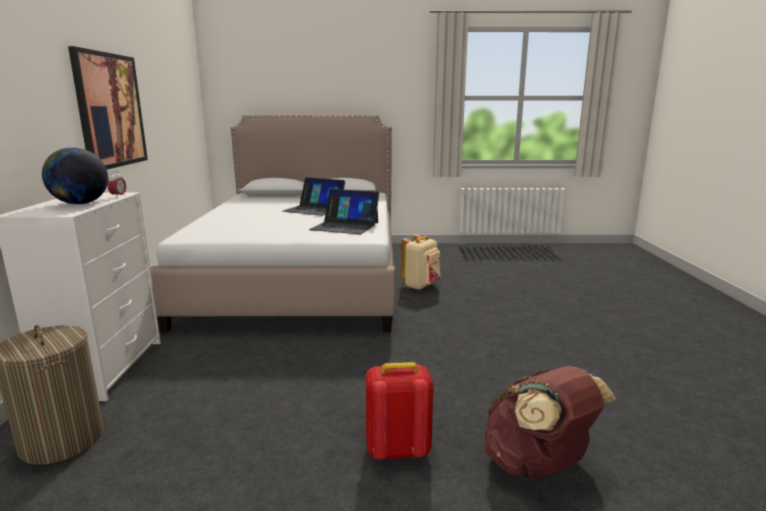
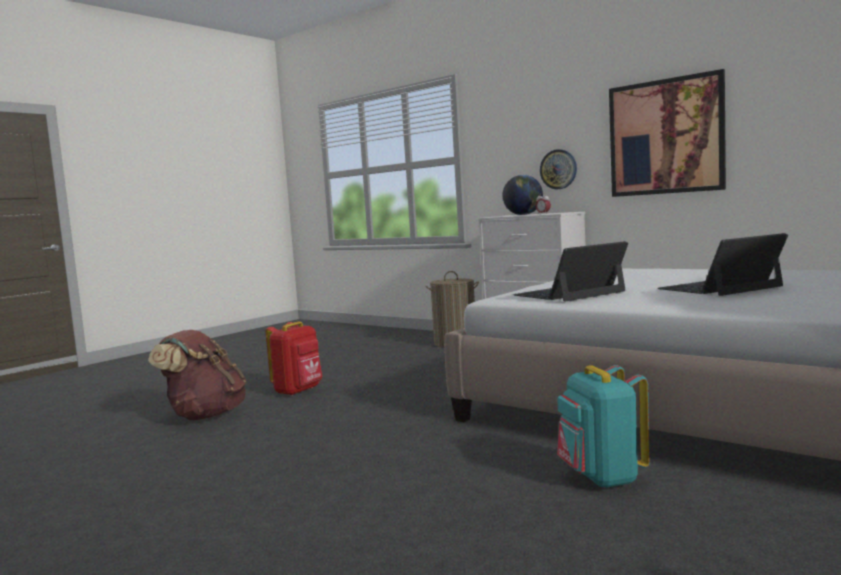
camera: 130 degrees right, 10 degrees down
beige backpack [401,235,441,290] -> turquoise backpack [557,365,650,488]
none -> wall clock [540,149,577,189]

